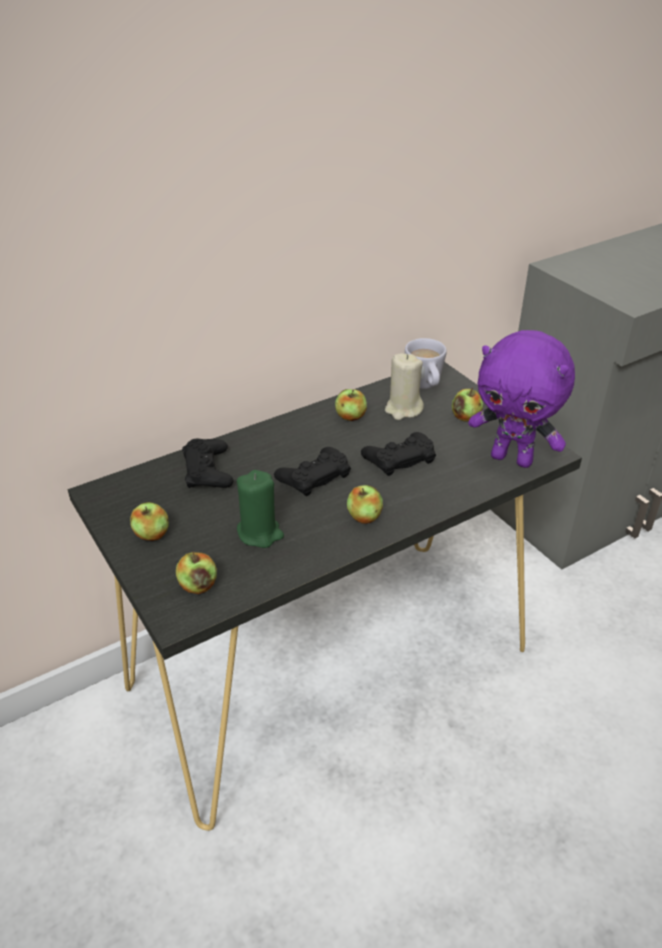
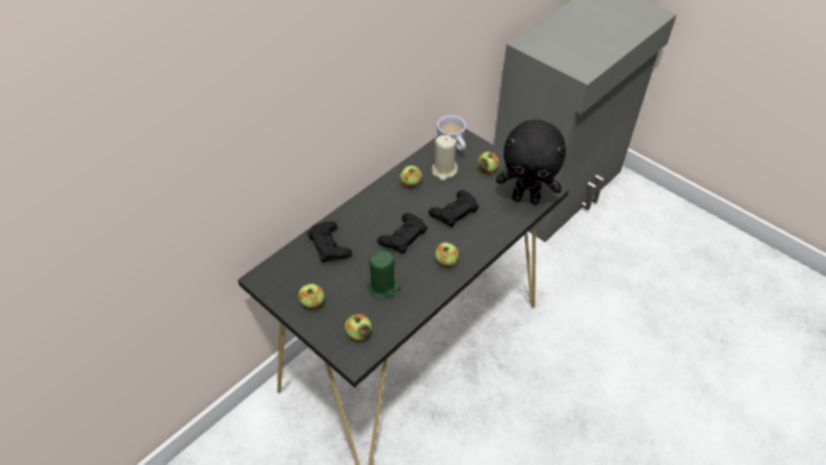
camera: 15 degrees left, 10 degrees up
purple plush toy [468,330,575,468] -> black plush toy [496,119,566,204]

